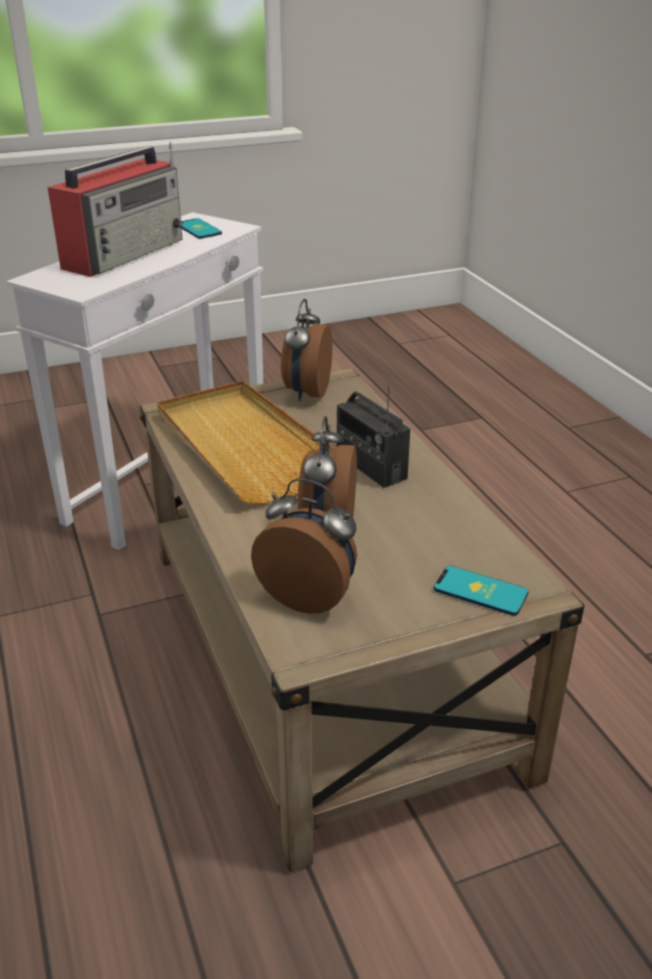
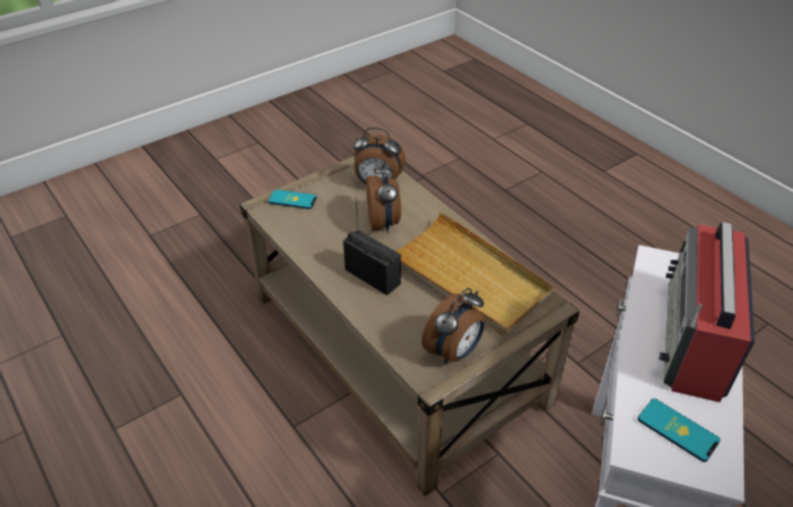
camera: 165 degrees right, 10 degrees up
alarm clock [281,299,332,401] -> alarm clock turned 45 degrees clockwise [421,288,484,364]

